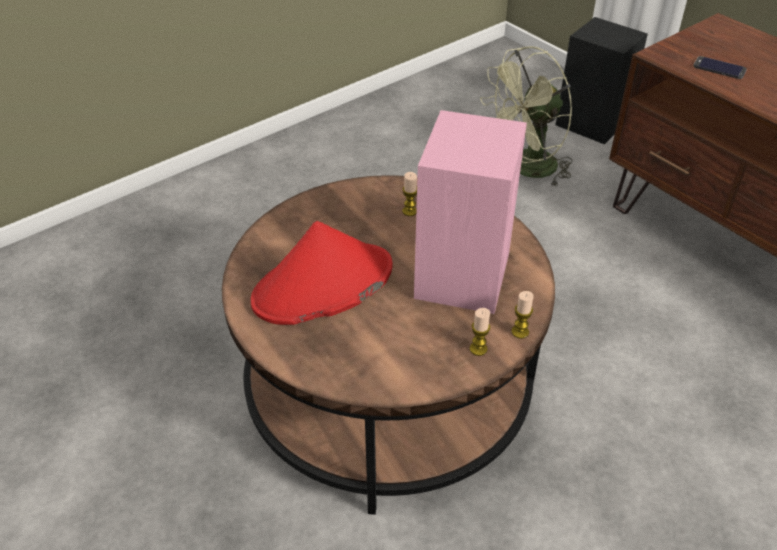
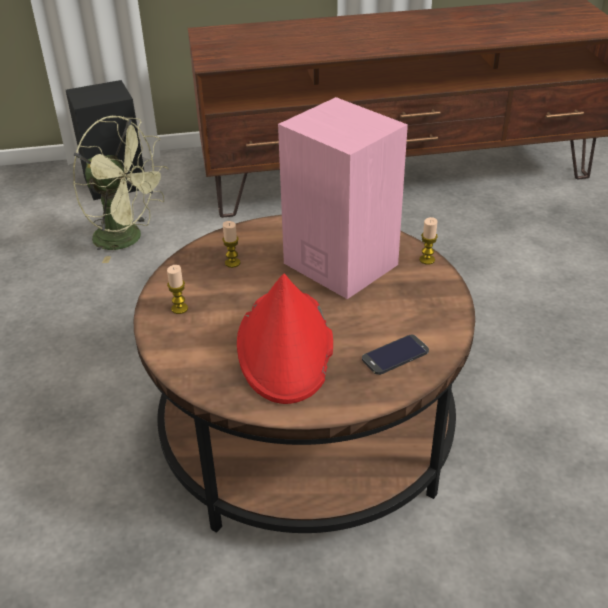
camera: 60 degrees left, 5 degrees down
candle [470,308,491,356] -> candle moved to [167,265,188,314]
green fan [480,46,573,186] -> green fan turned 60 degrees counterclockwise [73,116,168,263]
phone [693,56,747,79] -> phone moved to [362,335,429,375]

